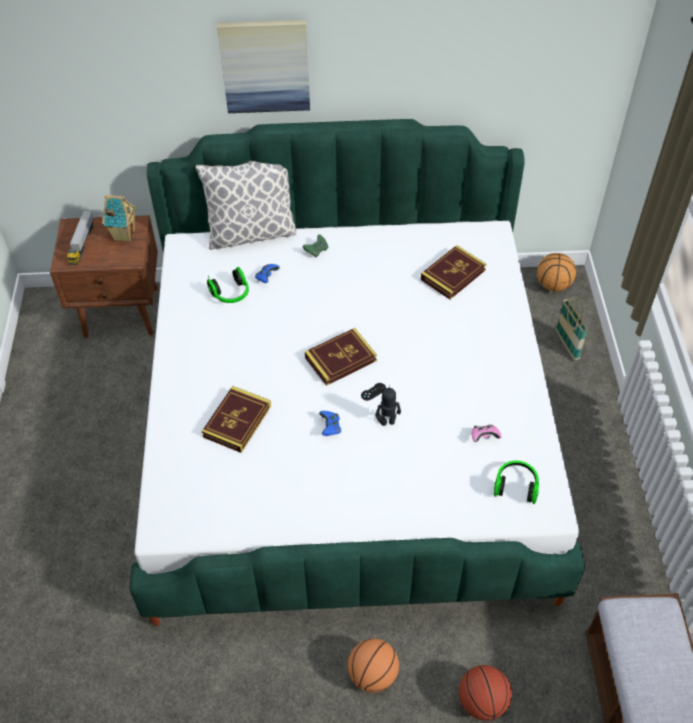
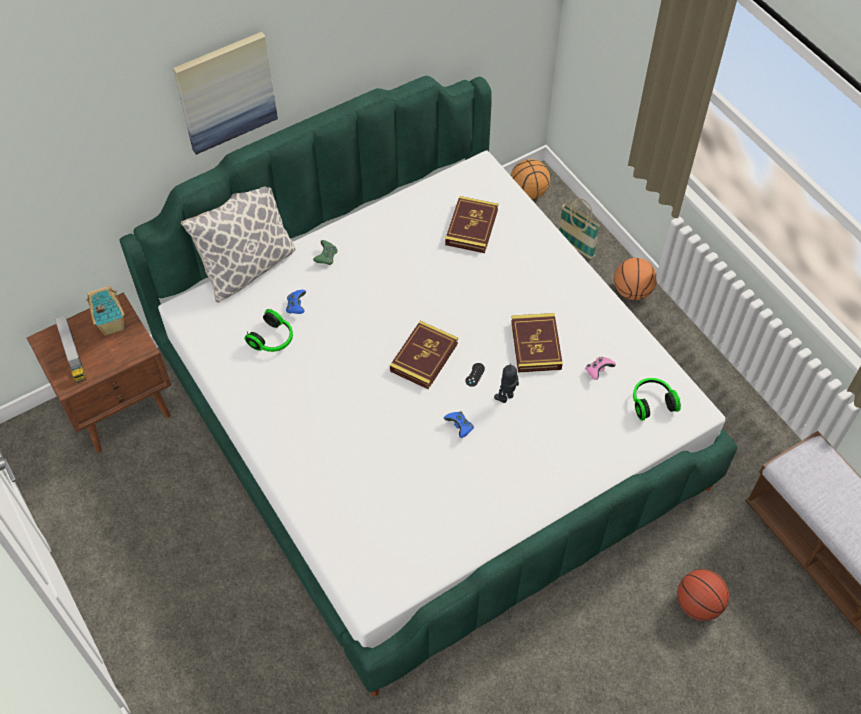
camera: 30 degrees left, 5 degrees up
book [202,386,271,453] -> book moved to [511,313,563,373]
basketball [348,639,399,693] -> basketball moved to [614,258,657,300]

